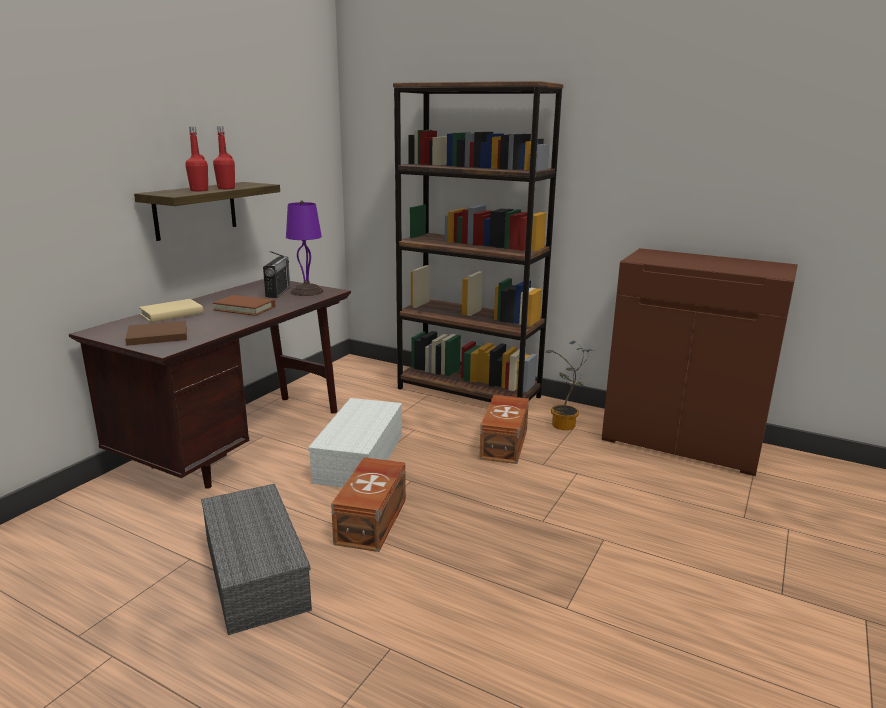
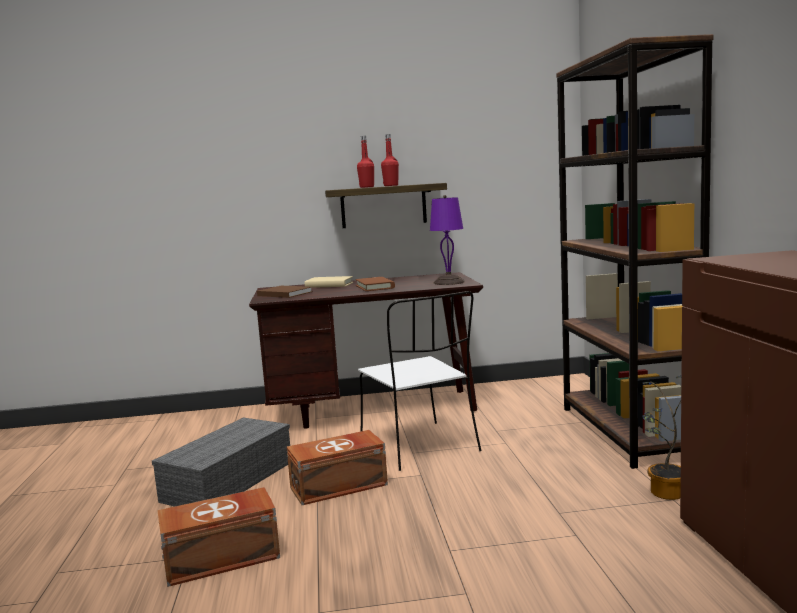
camera: 55 degrees right, 10 degrees down
radio [263,251,290,298] -> none
white storage box [308,398,402,488] -> white chair [358,291,481,471]
brown storage box [479,395,529,464] -> brown storage box moved to [157,487,280,587]

